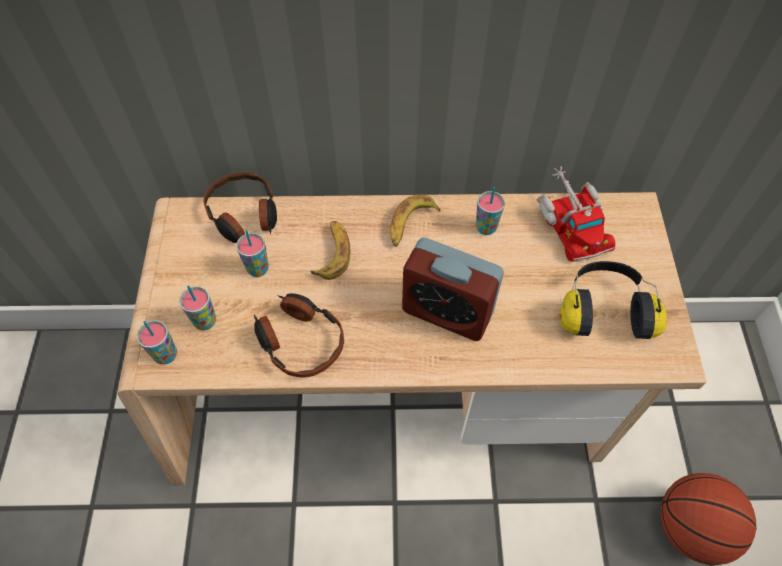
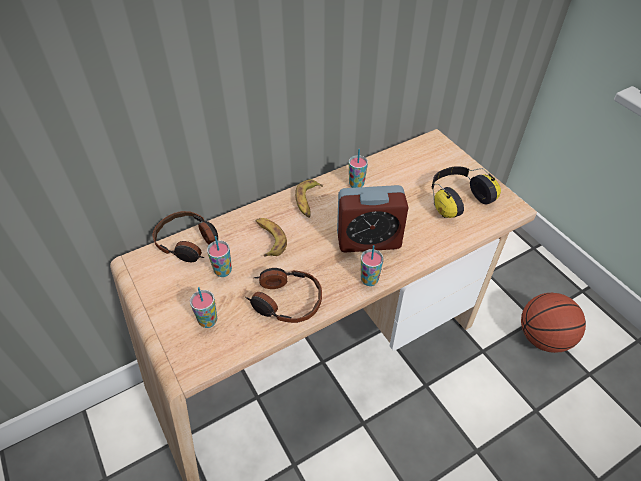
camera: 30 degrees left, 10 degrees down
cup [137,320,177,364] -> cup moved to [361,245,384,286]
toy truck [536,166,616,262] -> none

